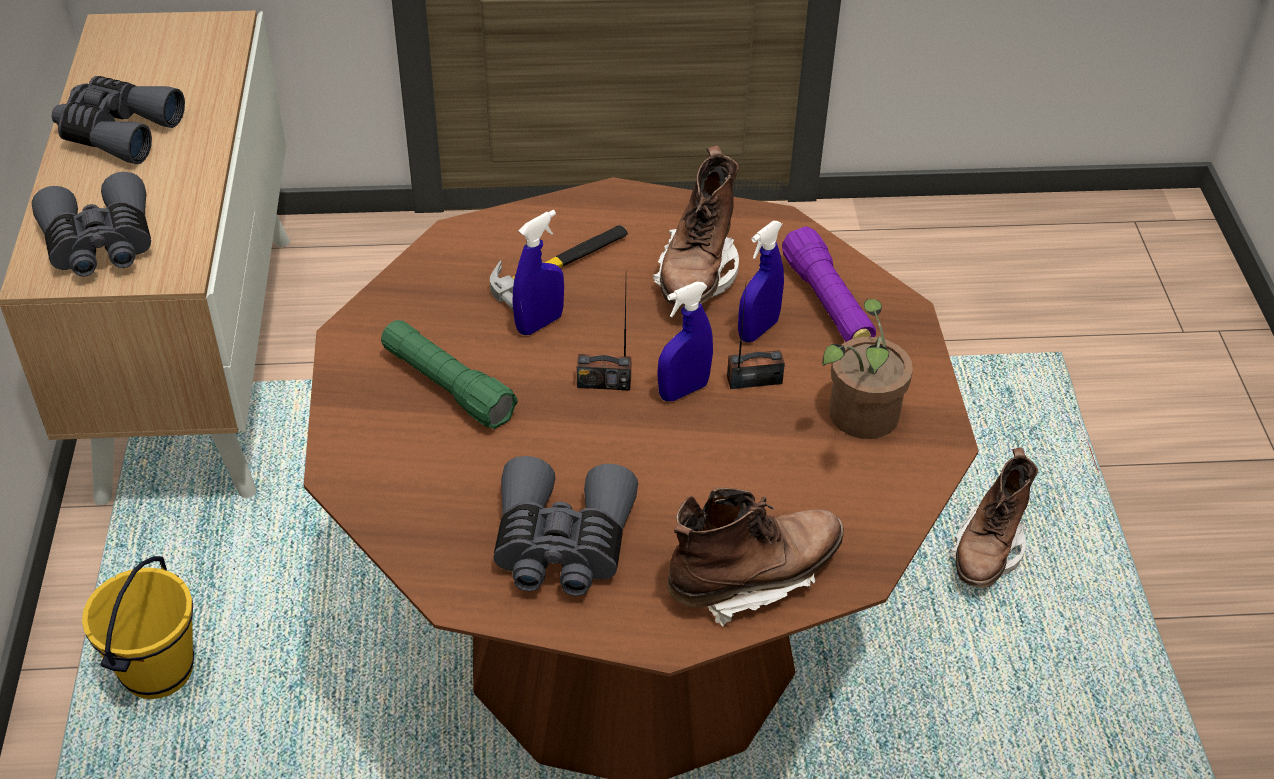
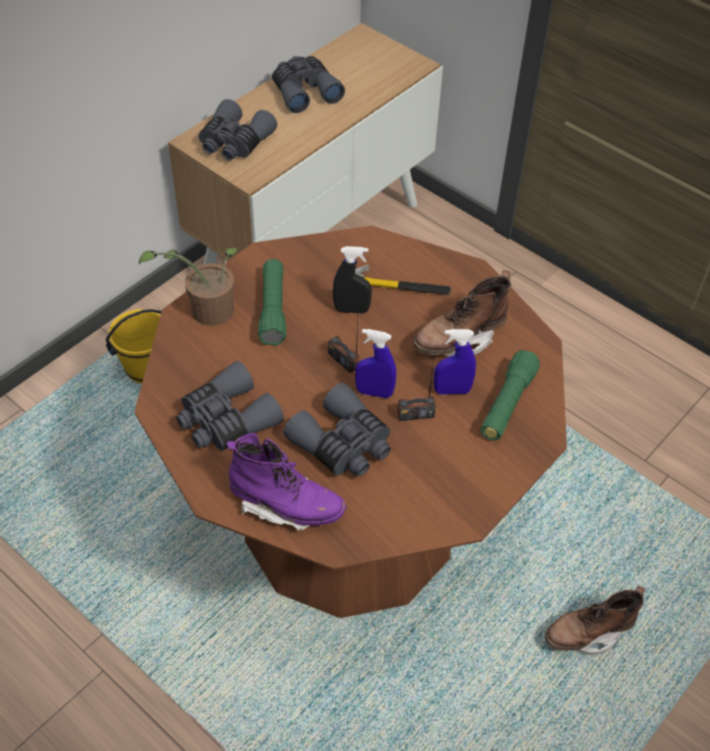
camera: 45 degrees right, 5 degrees up
blue spray bottle [512,210,564,335] -> black spray bottle [333,246,372,313]
brown boot [667,487,844,627] -> purple boot [226,433,346,531]
radio [727,286,785,389] -> radio turned 135 degrees clockwise [397,351,436,421]
purple flashlight [782,226,876,342] -> green flashlight [481,350,540,440]
potted plant [822,299,913,439] -> potted plant moved to [139,248,238,326]
none -> grey binoculars [283,383,391,476]

